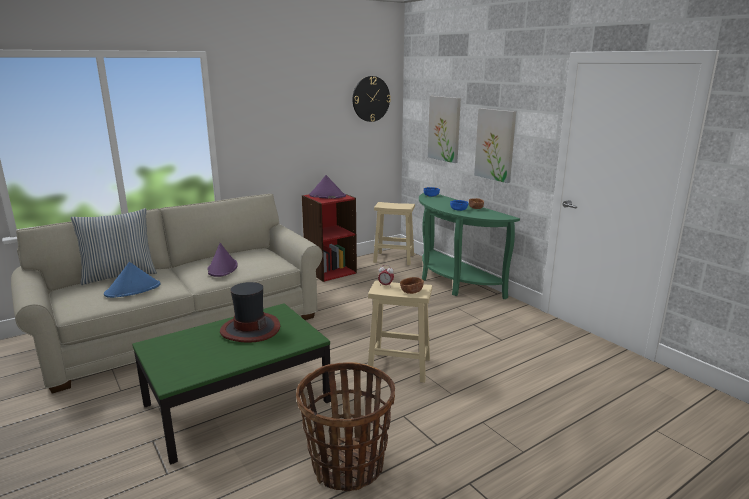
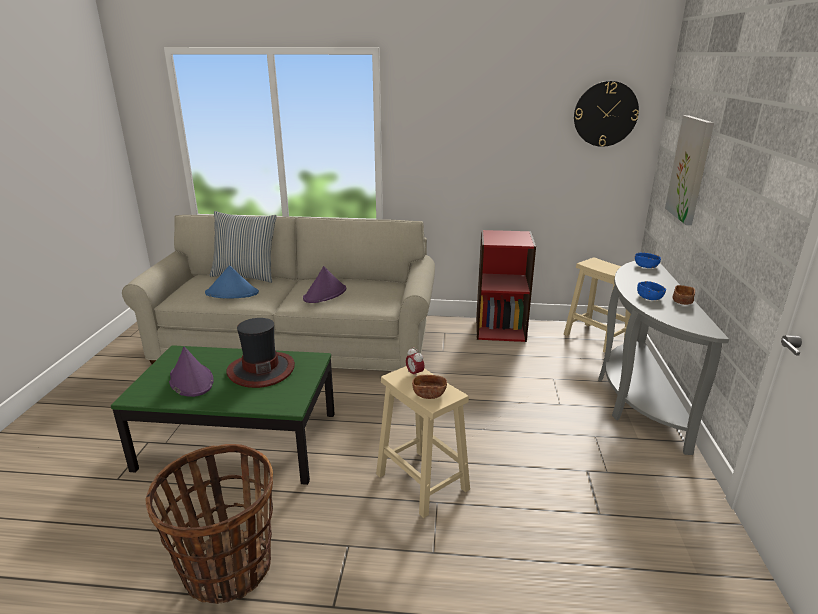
camera: 40 degrees right, 5 degrees up
purple hat [309,175,346,198] -> purple hat moved to [169,347,214,397]
green console table [419,193,520,299] -> grey console table [598,261,729,455]
picture [474,108,516,183] -> none

